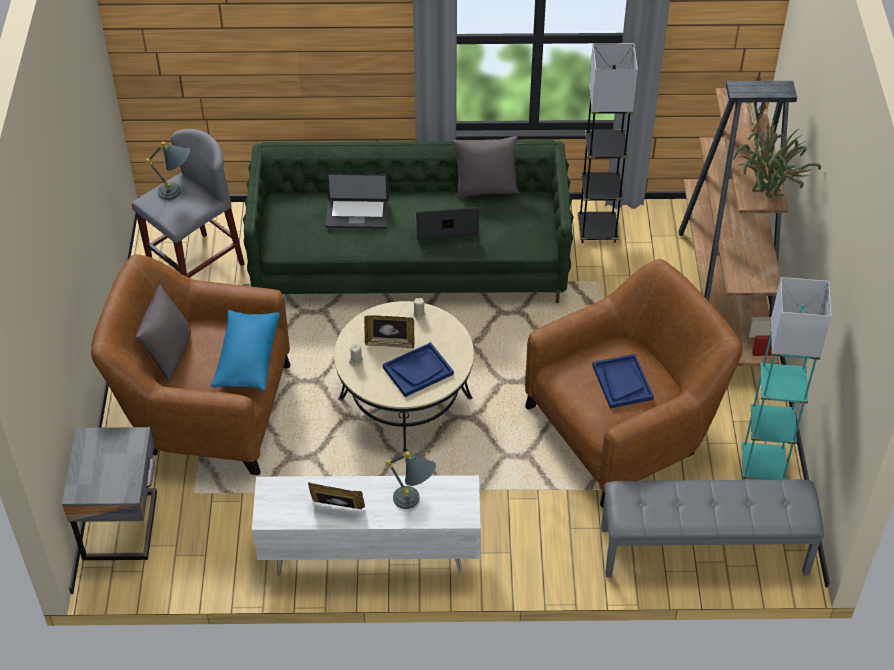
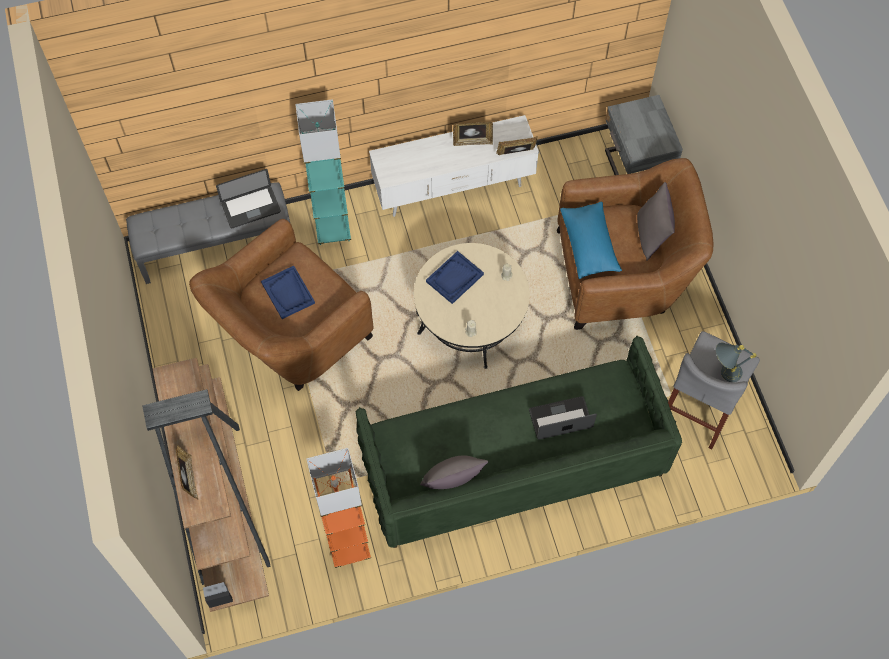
camera: 165 degrees right, 15 degrees up
picture frame [364,315,415,349] -> picture frame moved to [496,136,538,155]
grey table lamp [386,451,436,509] -> none
laptop [413,207,479,240] -> laptop moved to [216,169,281,228]
grey floor lamp [578,43,638,243] -> orange floor lamp [306,448,371,568]
potted plant [733,118,821,198] -> none
turquoise floor lamp [742,277,831,480] -> turquoise floor lamp moved to [295,99,351,245]

